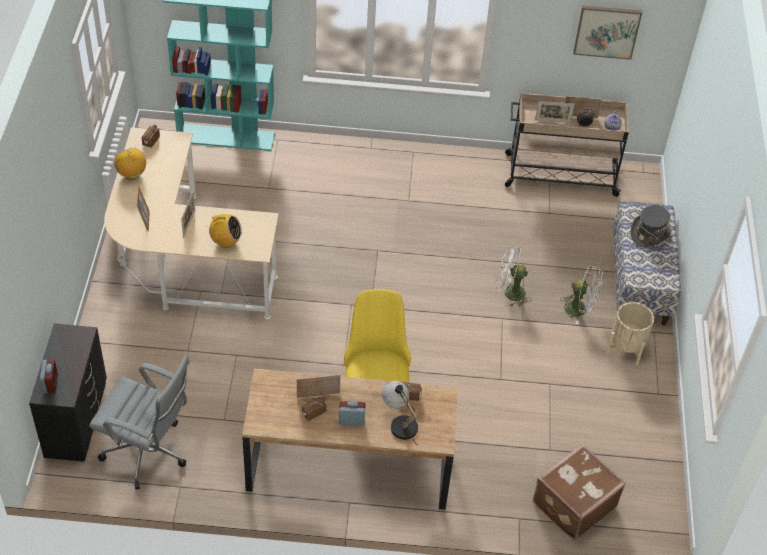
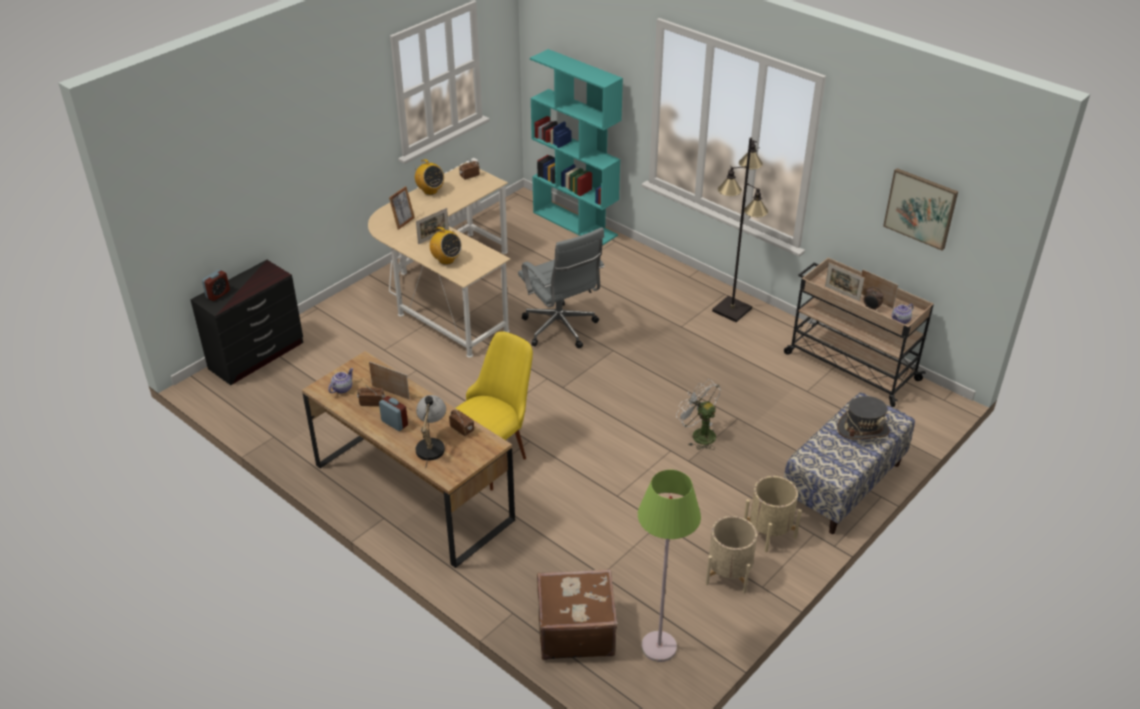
camera: 40 degrees right, 10 degrees down
grey office chair [89,355,190,490] -> grey office chair moved to [518,227,605,349]
radio [114,147,146,180] -> radio turned 135 degrees clockwise [413,159,444,195]
white fan [560,265,603,324] -> none
none -> teapot [328,368,353,393]
none -> green floor lamp [638,470,701,662]
none -> beige planter [705,516,757,593]
none -> black floor lamp [712,137,768,322]

